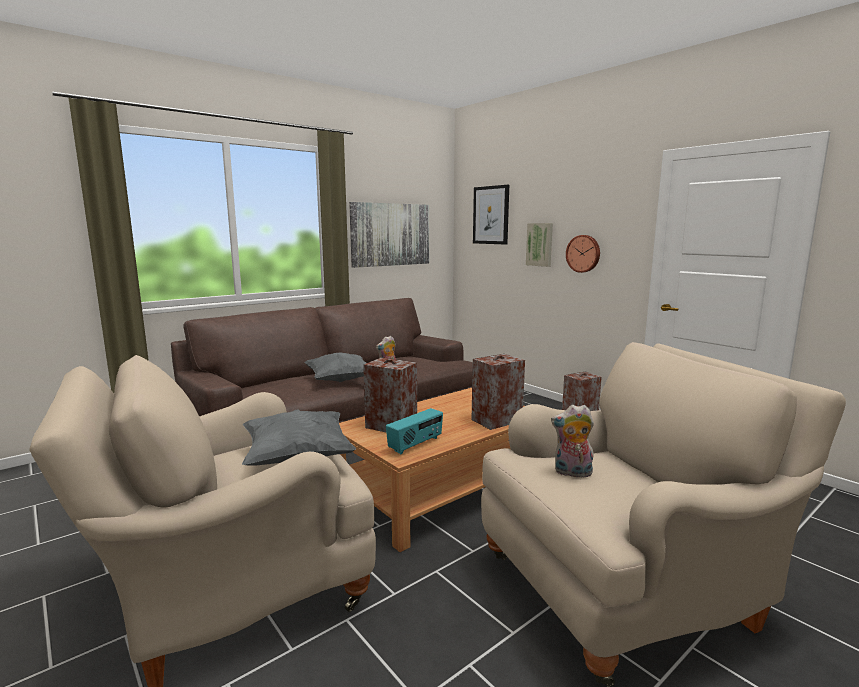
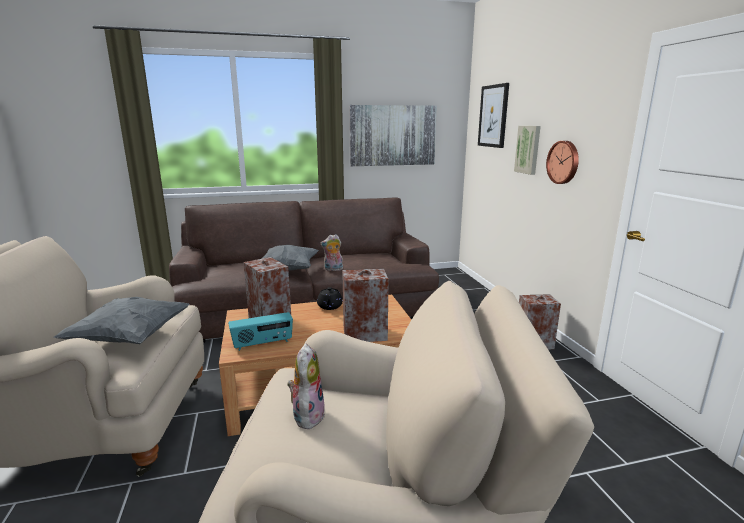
camera: 25 degrees right, 5 degrees up
plush toy [551,405,594,477] -> plush toy turned 60 degrees clockwise [287,344,325,429]
none -> black teapot [317,287,343,310]

